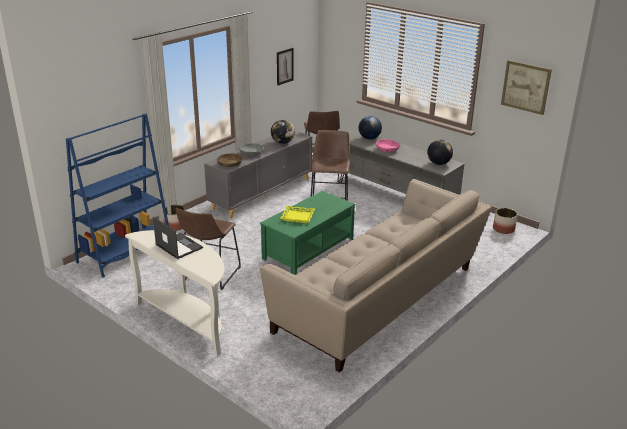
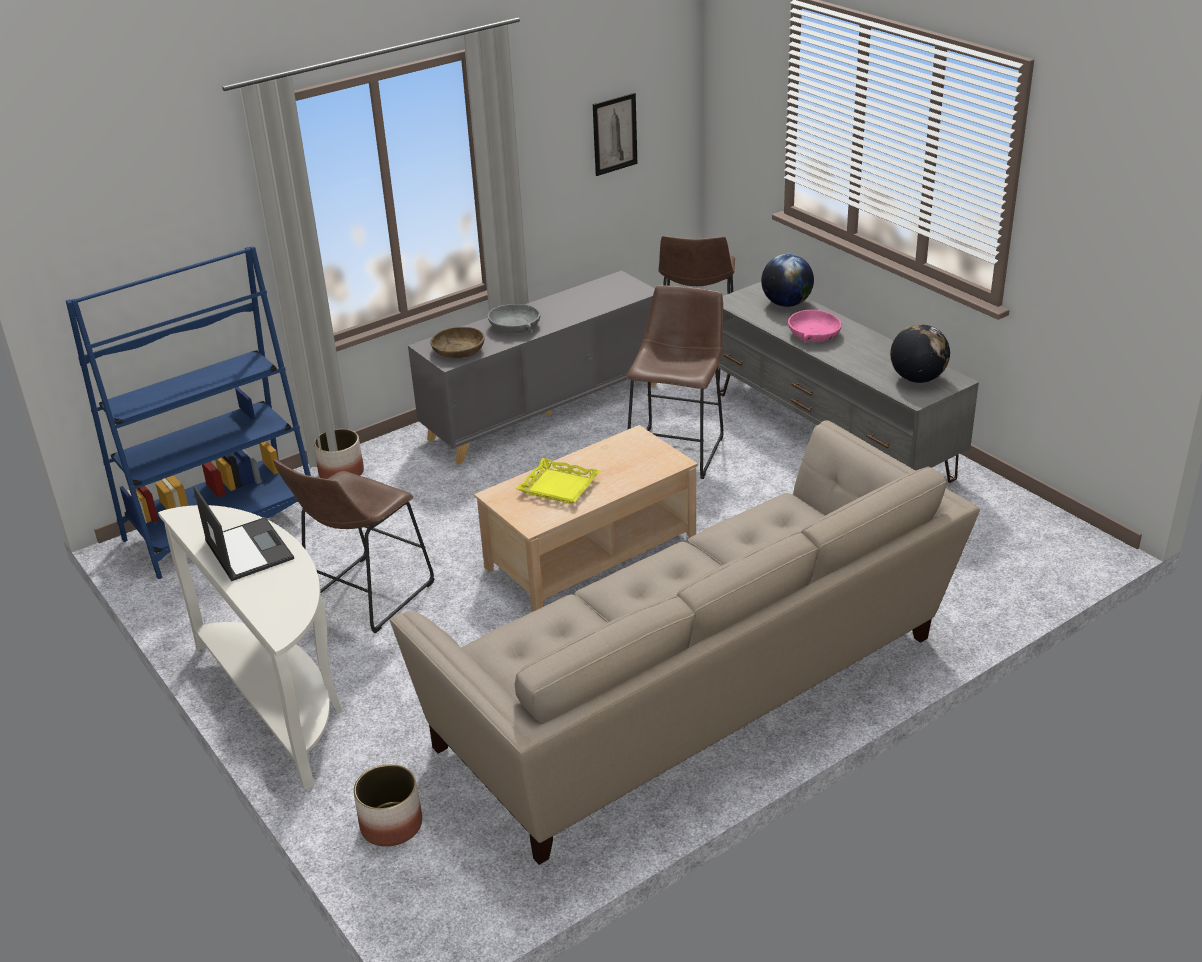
camera: 15 degrees right, 5 degrees up
green coffee table [260,191,355,275] -> beige coffee table [474,425,698,611]
globe [271,120,295,144] -> none
planter [493,208,517,234] -> planter moved to [353,764,422,847]
picture [501,60,552,115] -> none

